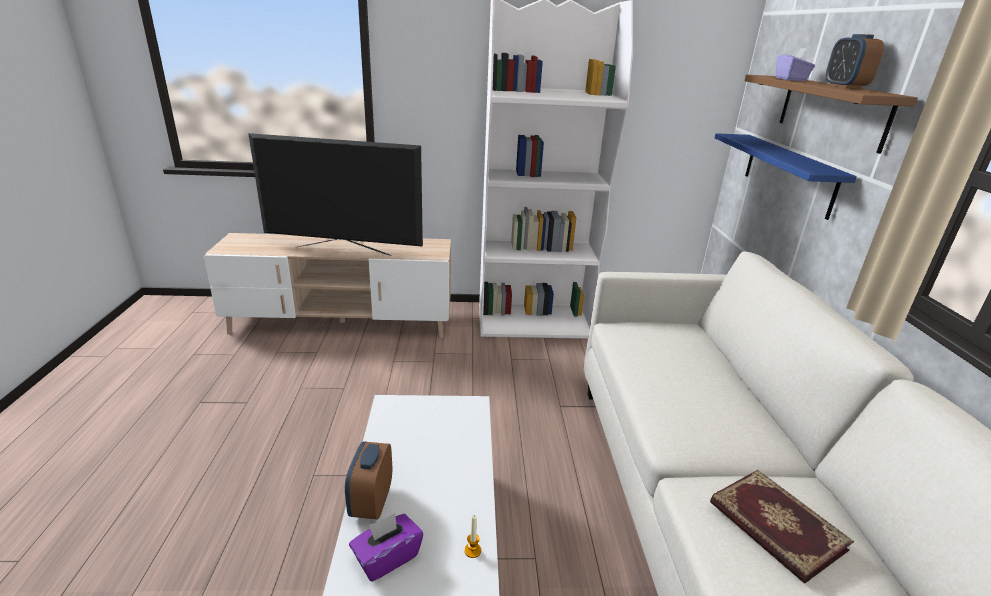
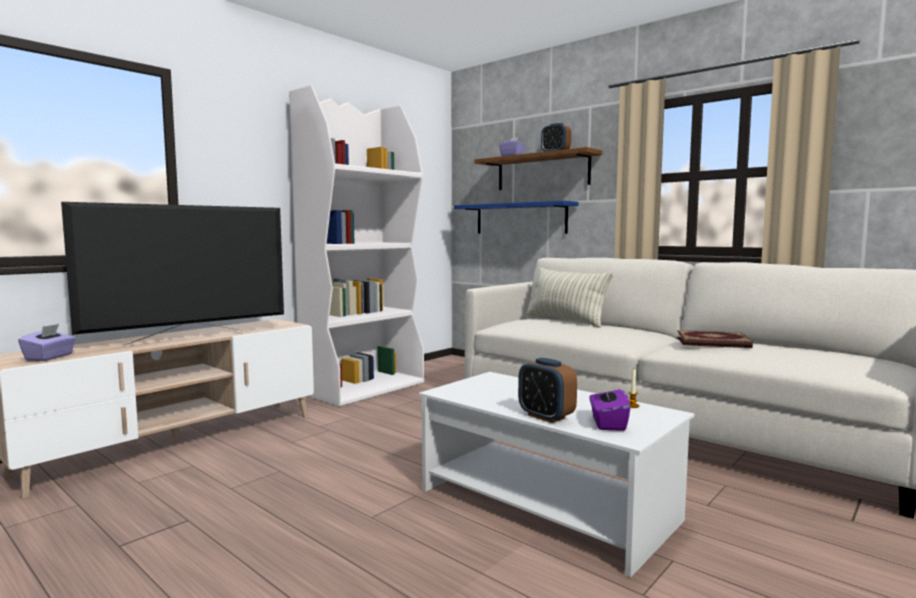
camera: 45 degrees left, 20 degrees down
none -> purple tissue box [18,324,76,361]
none -> pillow [527,267,613,328]

